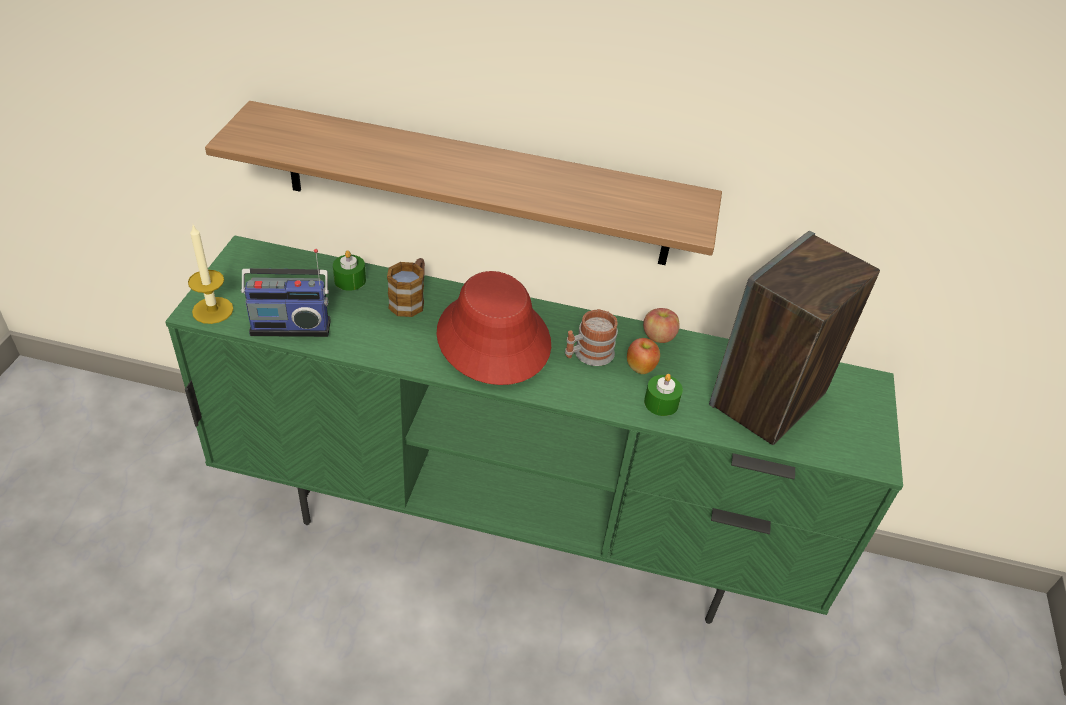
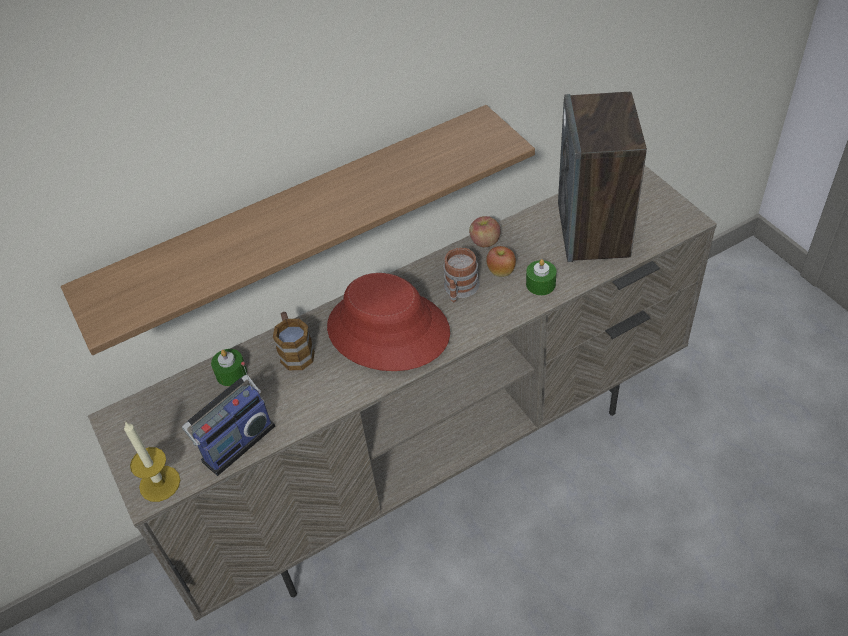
camera: 35 degrees left, 5 degrees up
green tv stand [165,235,903,624] -> beige tv stand [88,165,717,621]

